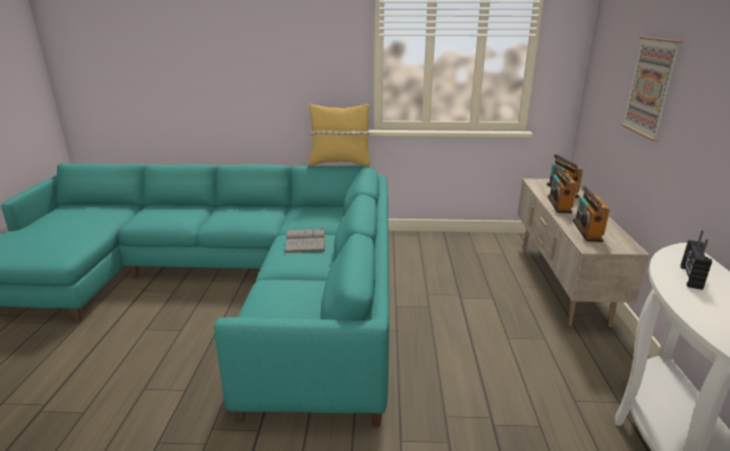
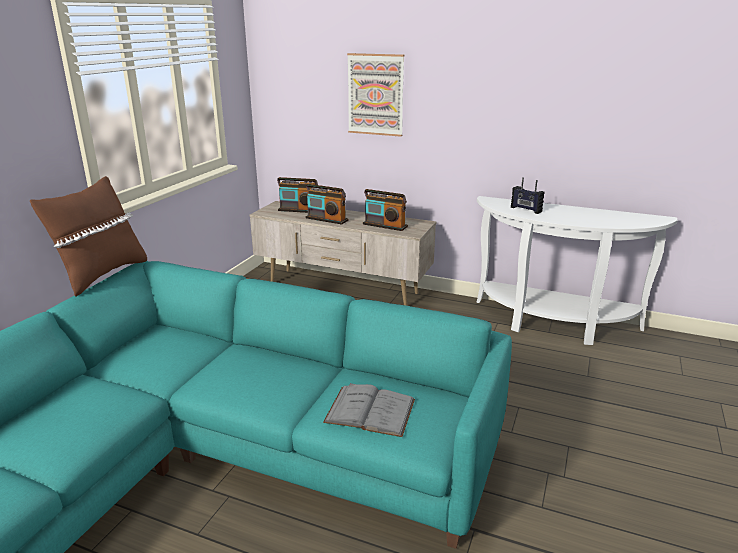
camera: 70 degrees left, 0 degrees up
grey book [285,228,325,253] -> grey book moved to [323,383,415,437]
yellow pillow [308,104,371,167] -> brown pillow [30,176,147,297]

